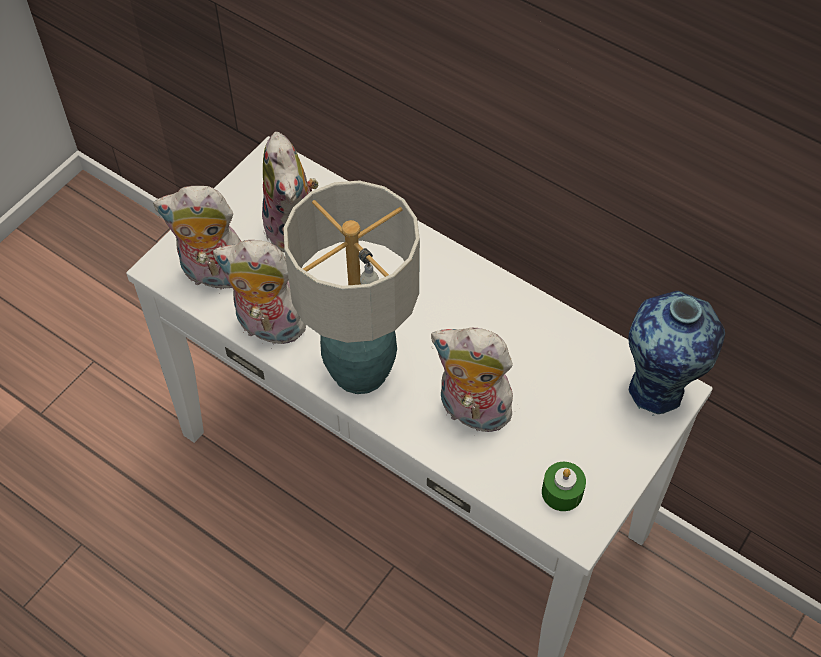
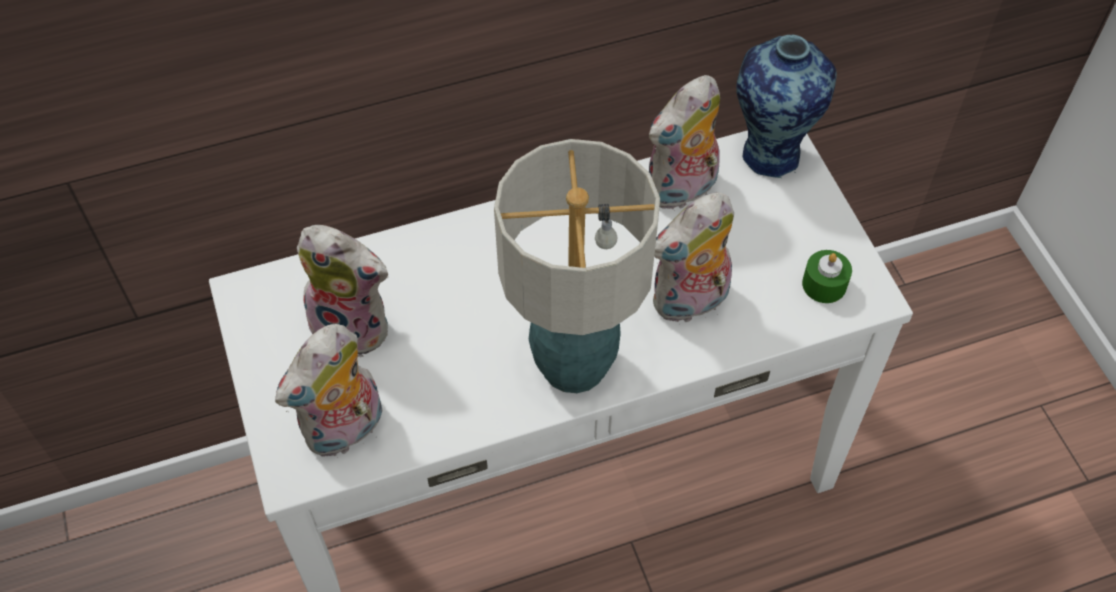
camera: 55 degrees left, 0 degrees up
plush toy [213,240,306,344] -> plush toy moved to [649,75,720,211]

